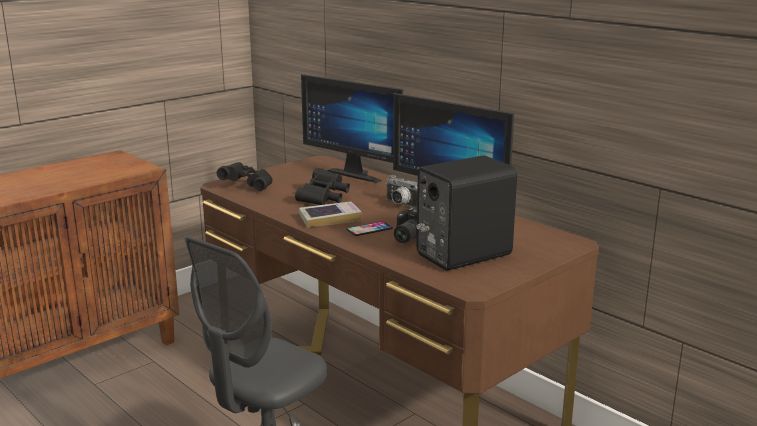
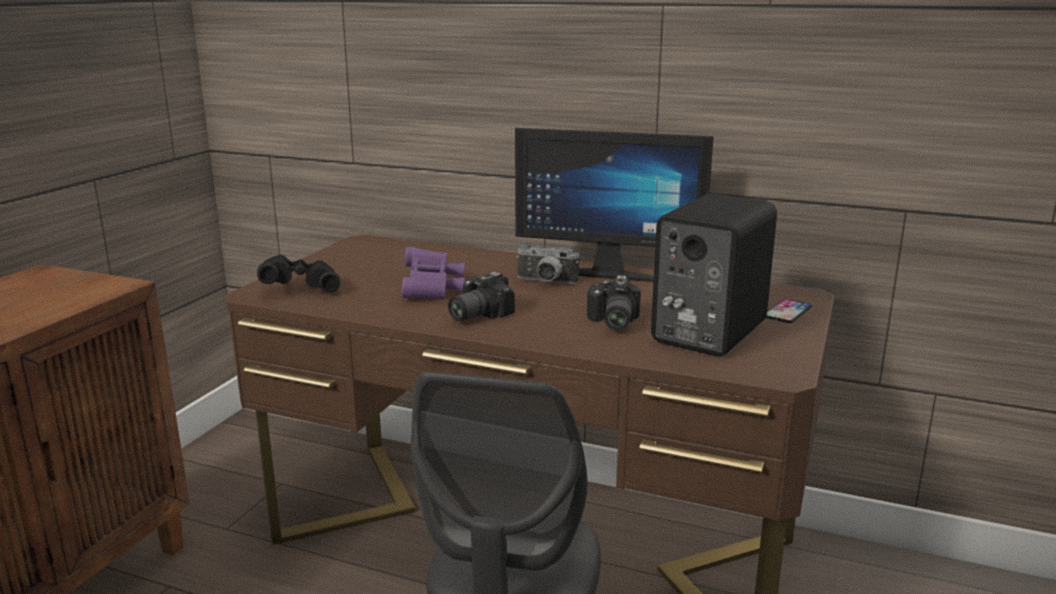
camera: 25 degrees left, 0 degrees up
black binoculars [295,168,350,205] -> purple binoculars [402,247,465,299]
book [299,201,361,228] -> camera [448,272,515,321]
monitor [301,74,403,183] -> none
phone [346,221,393,236] -> phone moved to [766,299,812,323]

